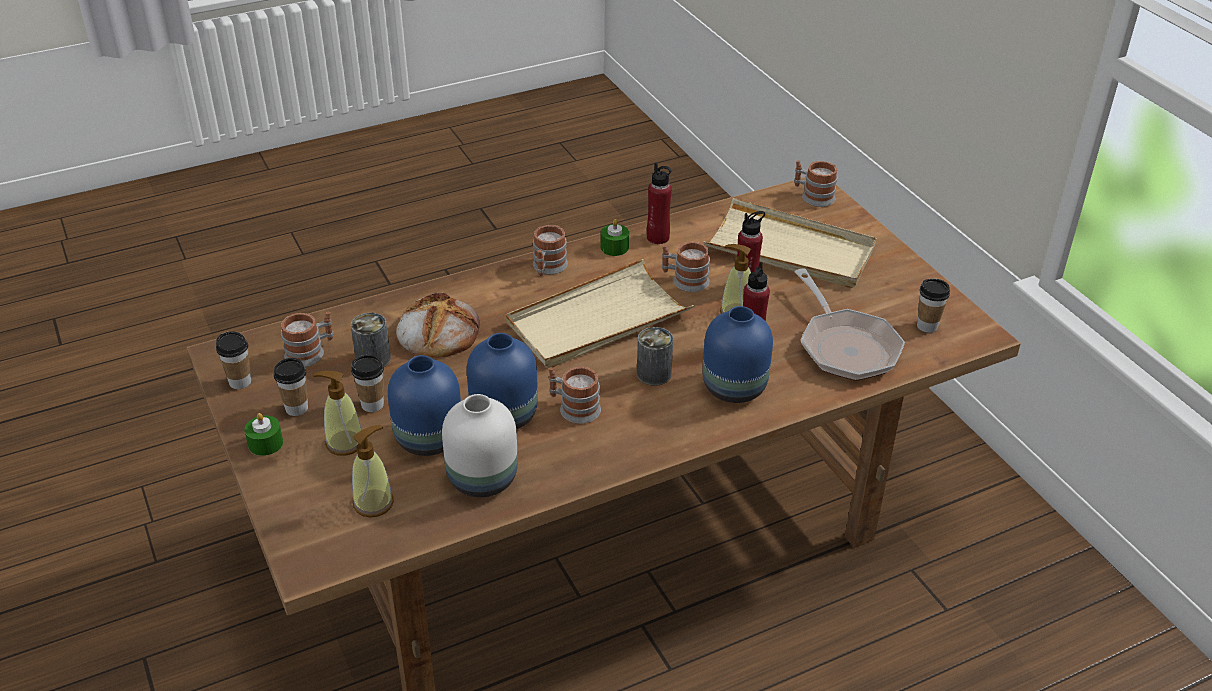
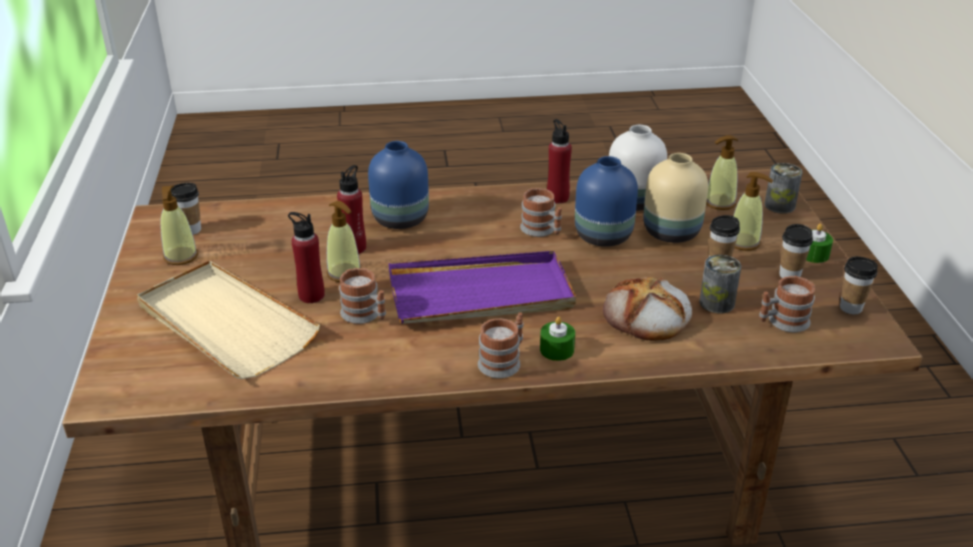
camera: 160 degrees left, 5 degrees down
blue vase [388,355,461,456] -> beige vase [643,153,708,243]
beige tray [506,259,693,368] -> purple tray [388,251,576,324]
green candle [601,219,629,256] -> green candle moved to [540,317,575,361]
can [637,327,673,386] -> can moved to [764,163,803,214]
red bottle [647,163,672,244] -> red bottle moved to [547,119,572,204]
mug [794,160,837,207] -> none
frying pan [794,268,905,381] -> none
none -> soap dispenser [160,186,198,265]

